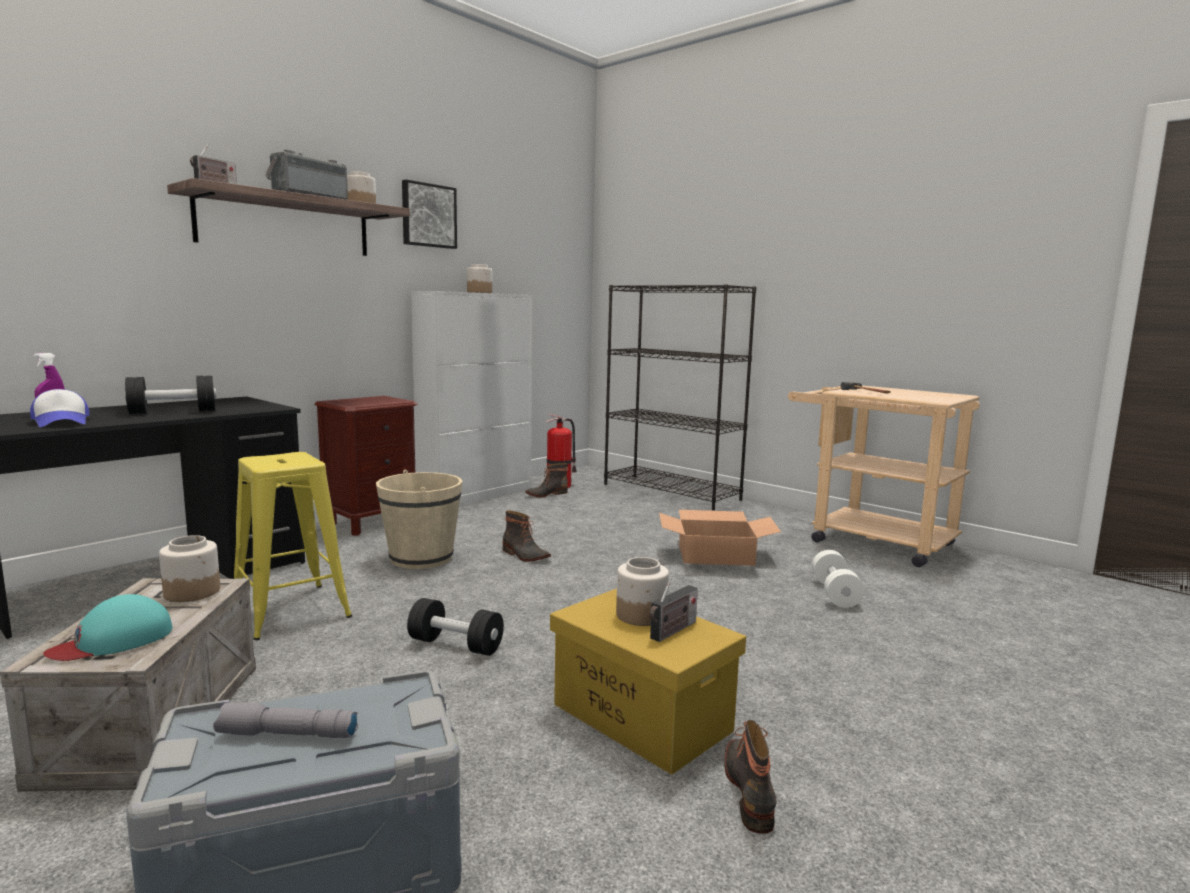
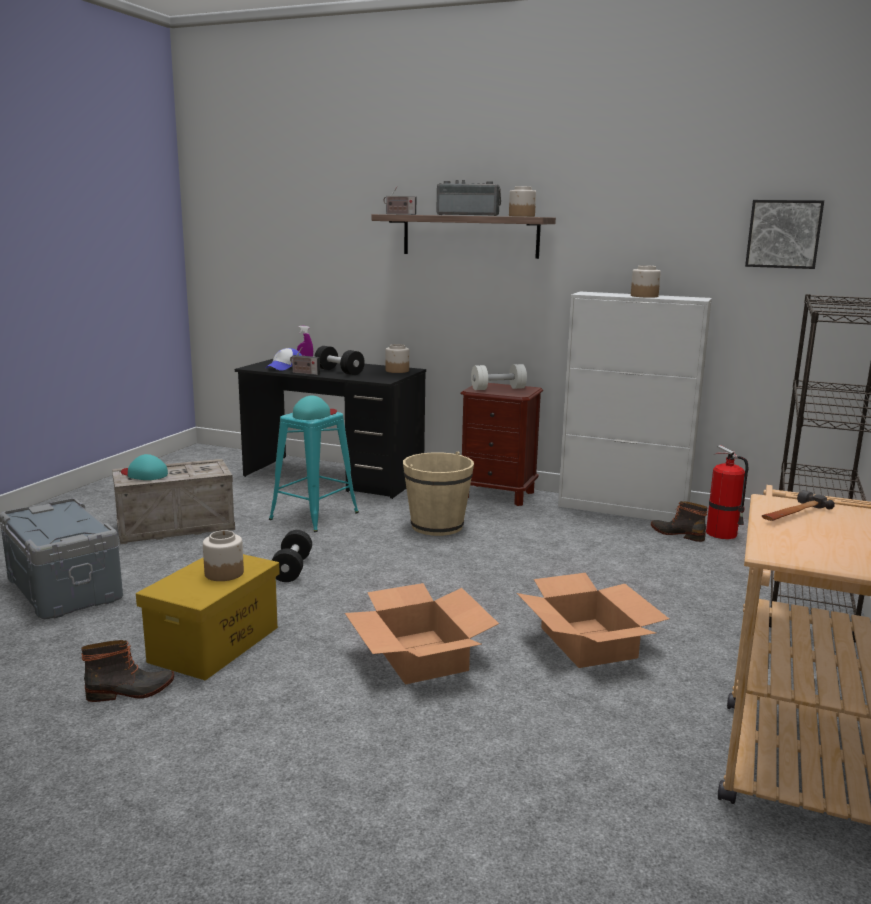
camera: 70 degrees right, 5 degrees up
jar [159,535,220,602] -> jar moved to [385,344,409,373]
grey flashlight [213,702,358,738] -> none
yellow stool [234,452,352,640] -> turquoise stool [269,412,359,532]
picture [402,180,457,249] -> picture moved to [745,200,824,269]
boot [503,510,551,562] -> none
radio [650,578,698,642] -> radio moved to [290,348,320,375]
white dumbbell [812,550,864,608] -> white dumbbell moved to [471,364,527,390]
none -> turquoise cap [293,395,337,420]
none -> cardboard box [345,583,499,685]

